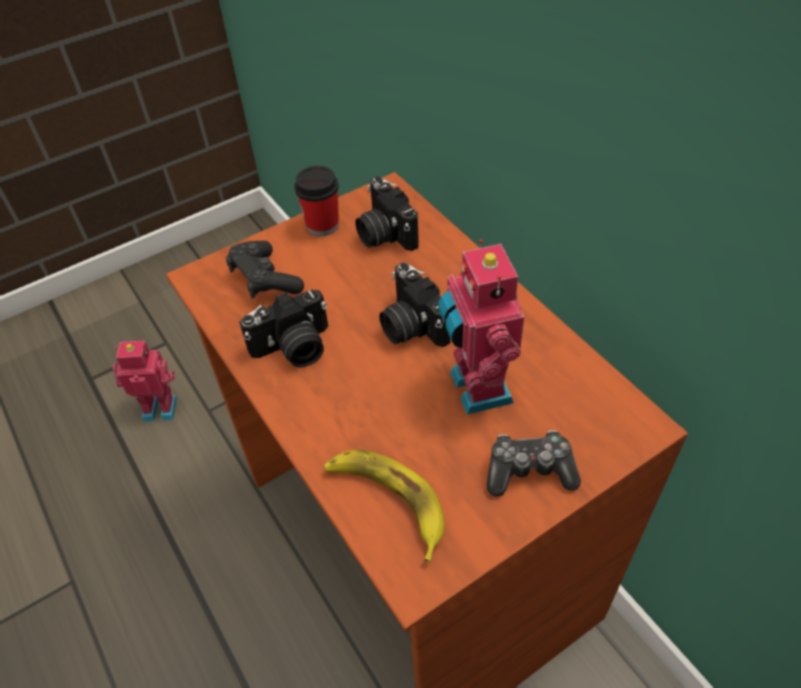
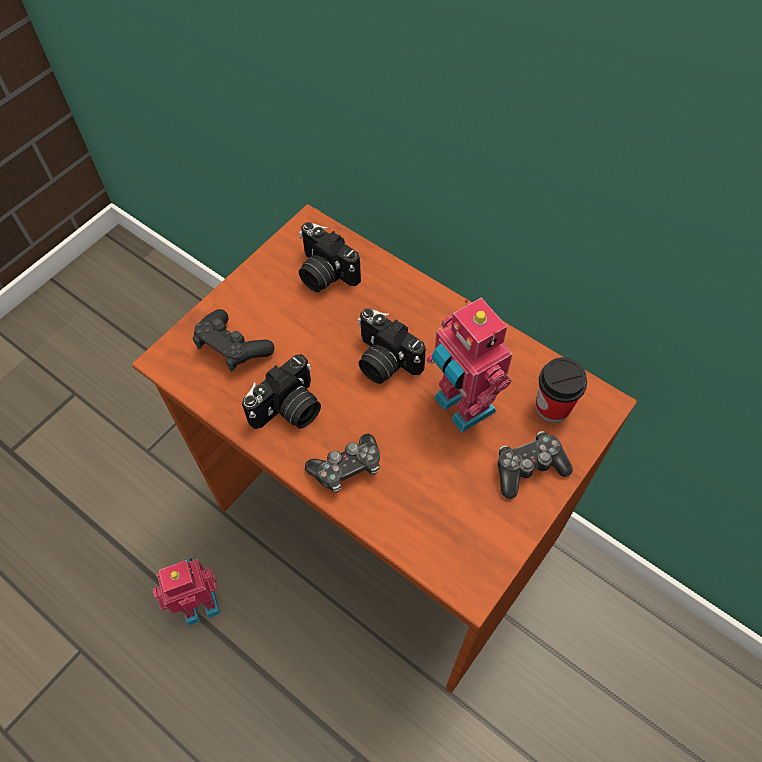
camera: 20 degrees left, 10 degrees up
toy robot [113,340,177,422] -> toy robot moved to [153,558,220,626]
cup [295,166,339,236] -> cup moved to [536,357,587,423]
banana [324,450,445,562] -> none
none -> game controller [305,434,380,493]

